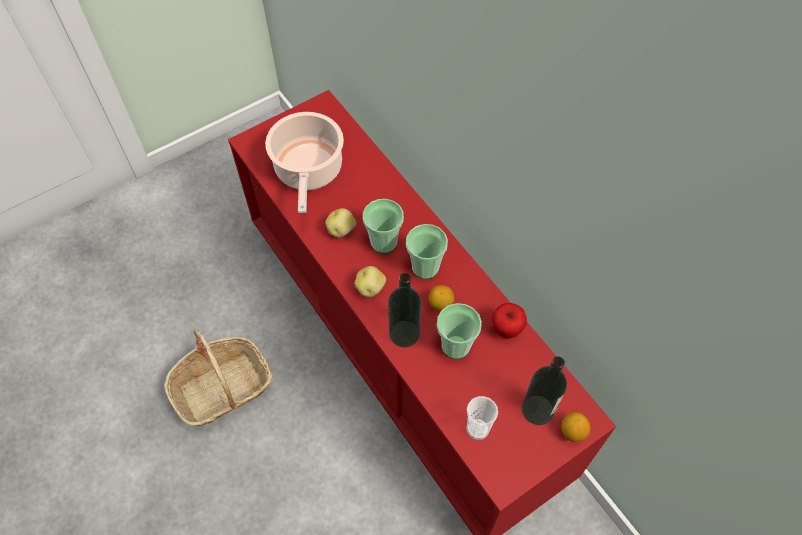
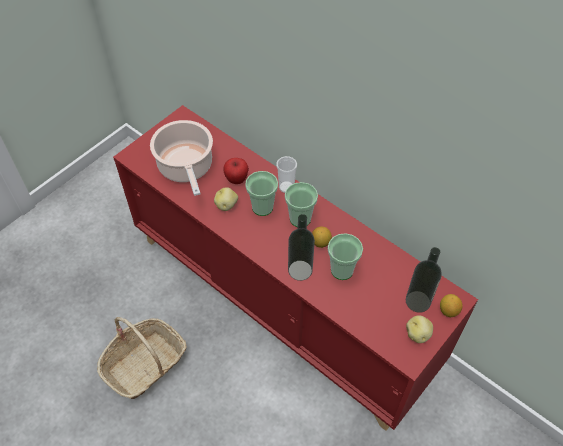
camera: 15 degrees left, 5 degrees down
potato [355,266,386,297] -> potato moved to [406,315,433,343]
cup [466,396,498,440] -> cup moved to [276,156,297,193]
apple [492,303,527,339] -> apple moved to [223,158,249,184]

